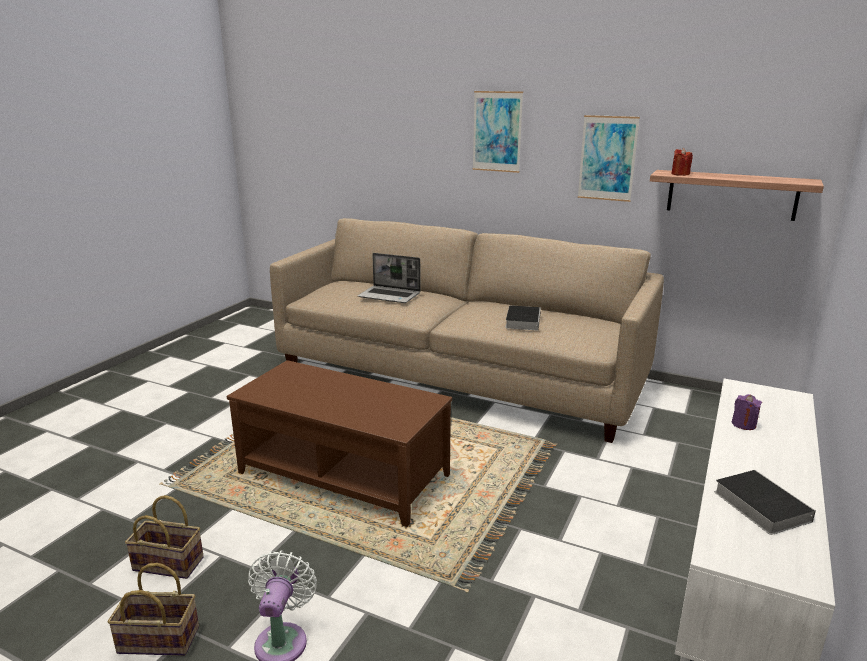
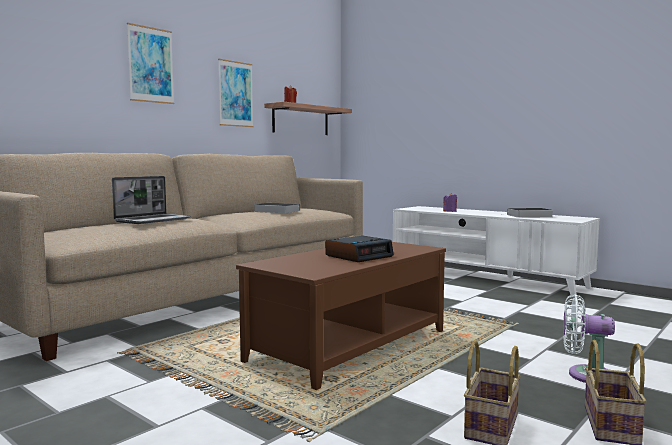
camera: 75 degrees left, 15 degrees down
none -> alarm clock [325,236,394,262]

